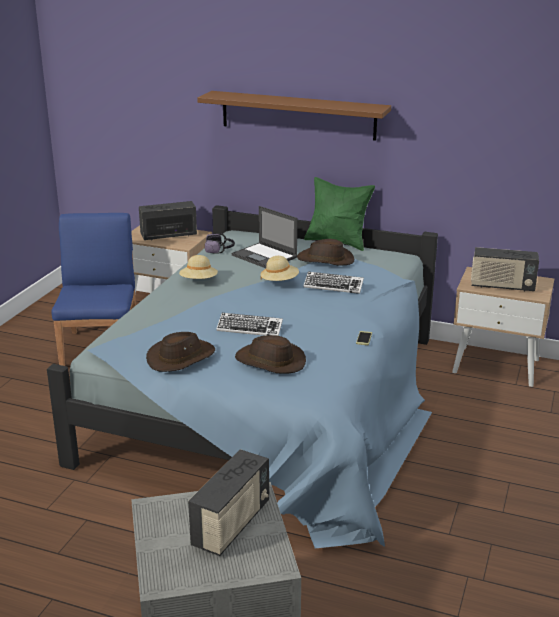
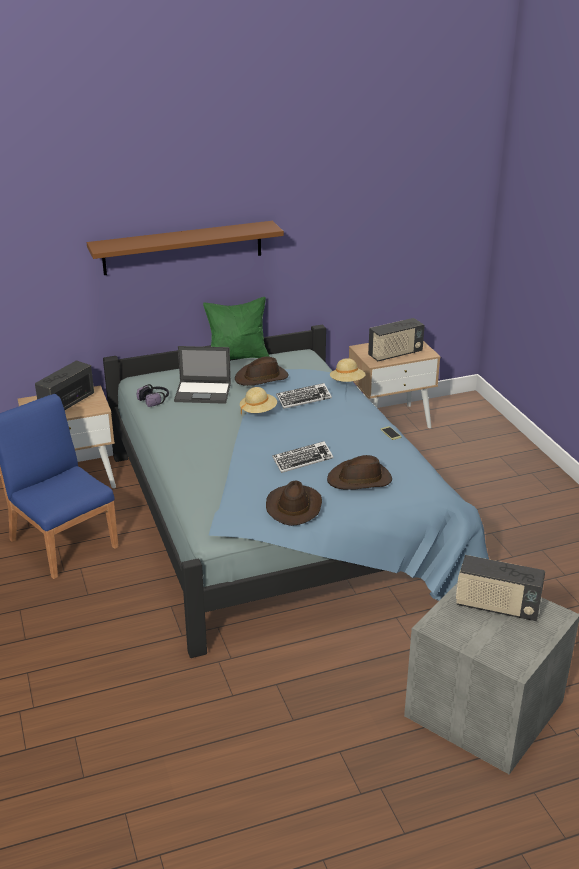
camera: 40 degrees left, 5 degrees up
beige hat [179,255,218,279] -> beige hat moved to [330,358,366,382]
radio [188,449,269,556] -> radio turned 120 degrees clockwise [456,555,545,621]

